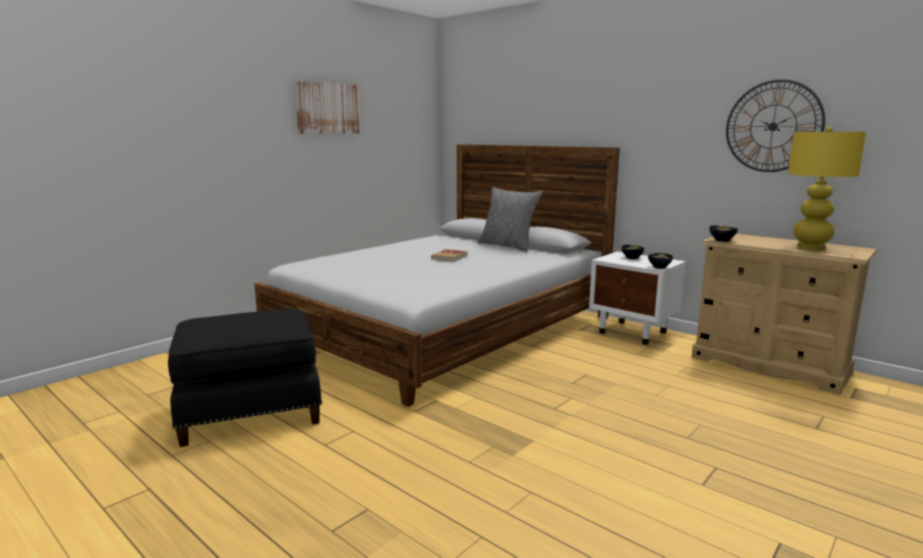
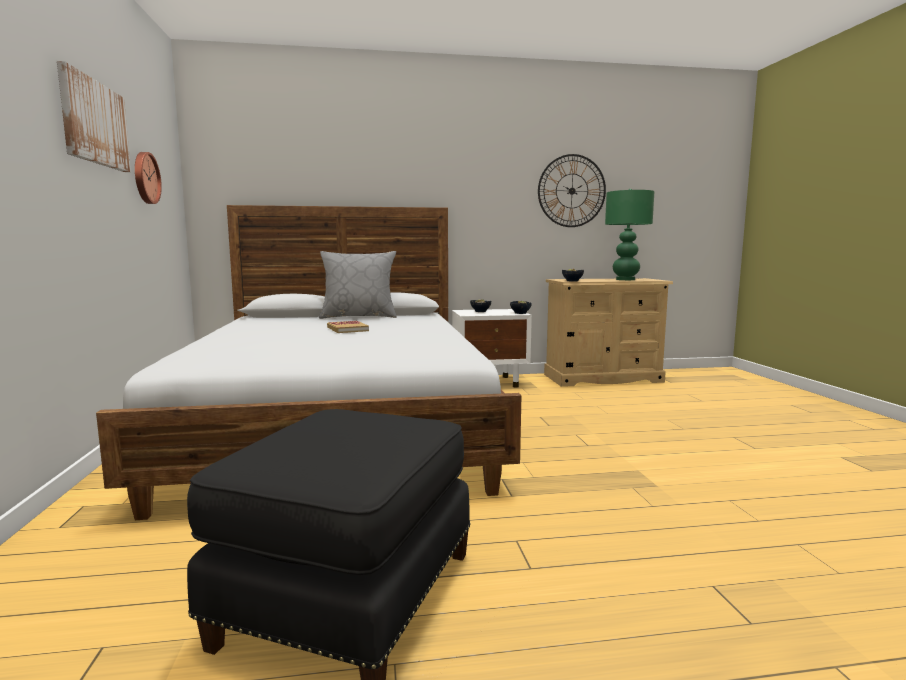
camera: 50 degrees left, 5 degrees down
yellow table lamp [788,127,866,250] -> green table lamp [605,189,655,280]
none -> wall clock [135,152,162,204]

